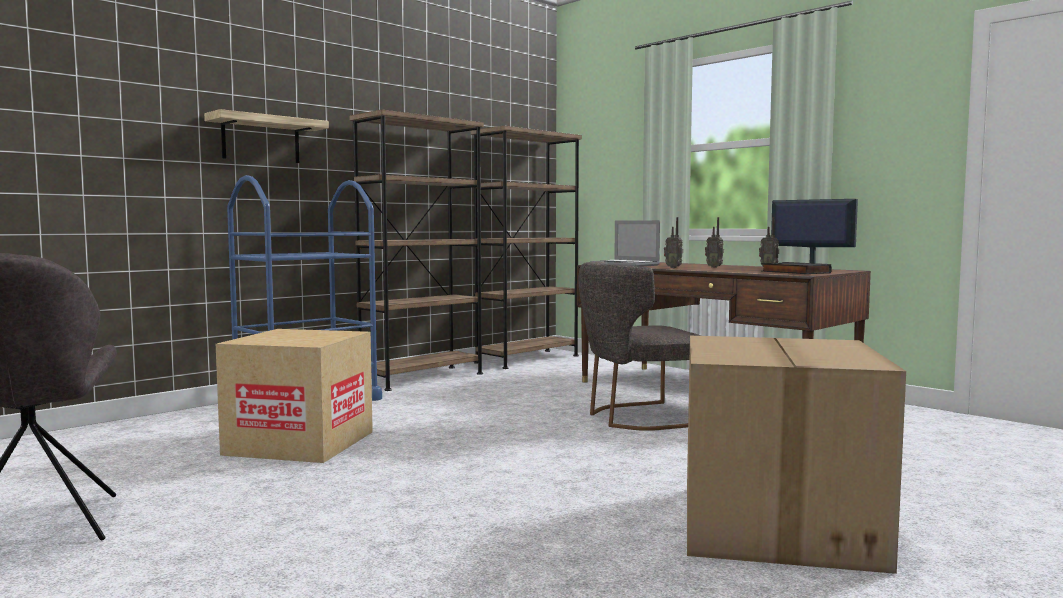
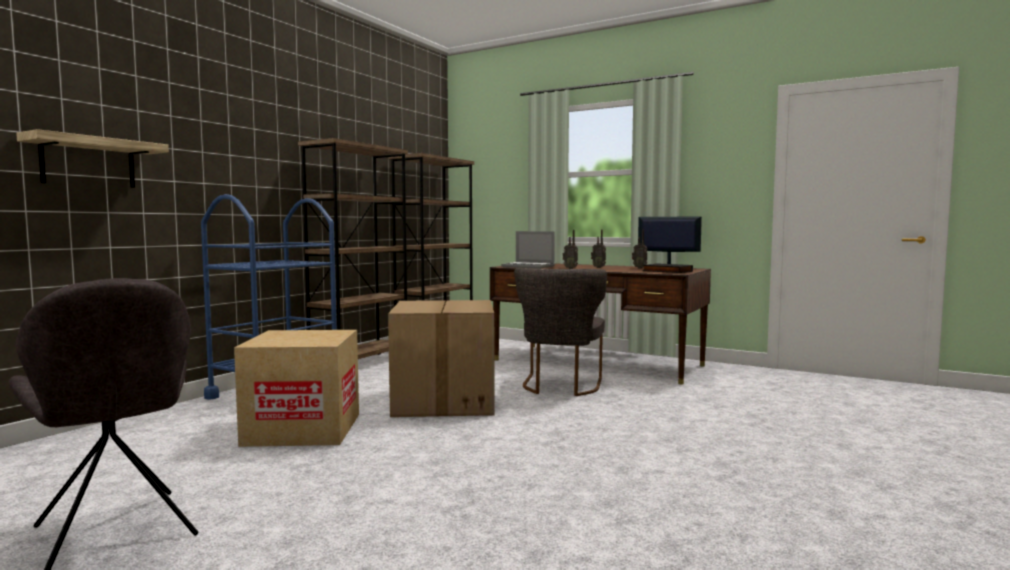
camera: 15 degrees left, 0 degrees up
shelf [204,109,329,163] -> shelf moved to [16,129,169,188]
grey chair [578,262,701,431] -> grey chair turned 45 degrees counterclockwise [514,268,607,396]
cardboard box [687,336,906,574] -> cardboard box moved to [388,300,495,417]

